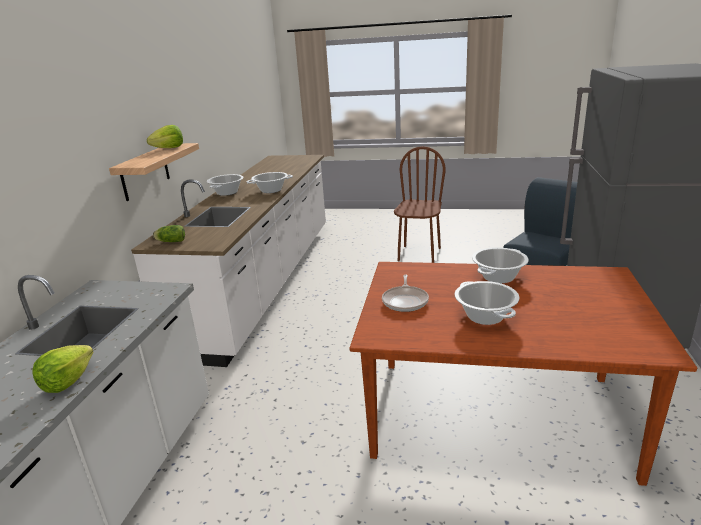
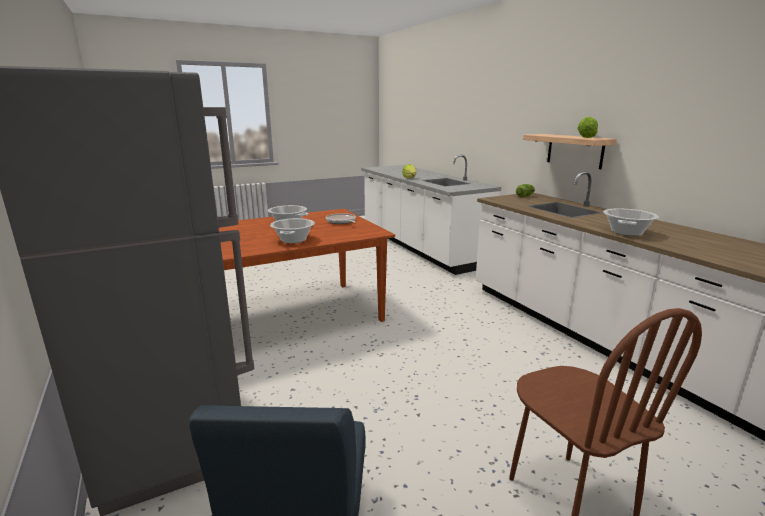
camera: 140 degrees right, 5 degrees down
cooking pot [207,174,244,196] -> none

